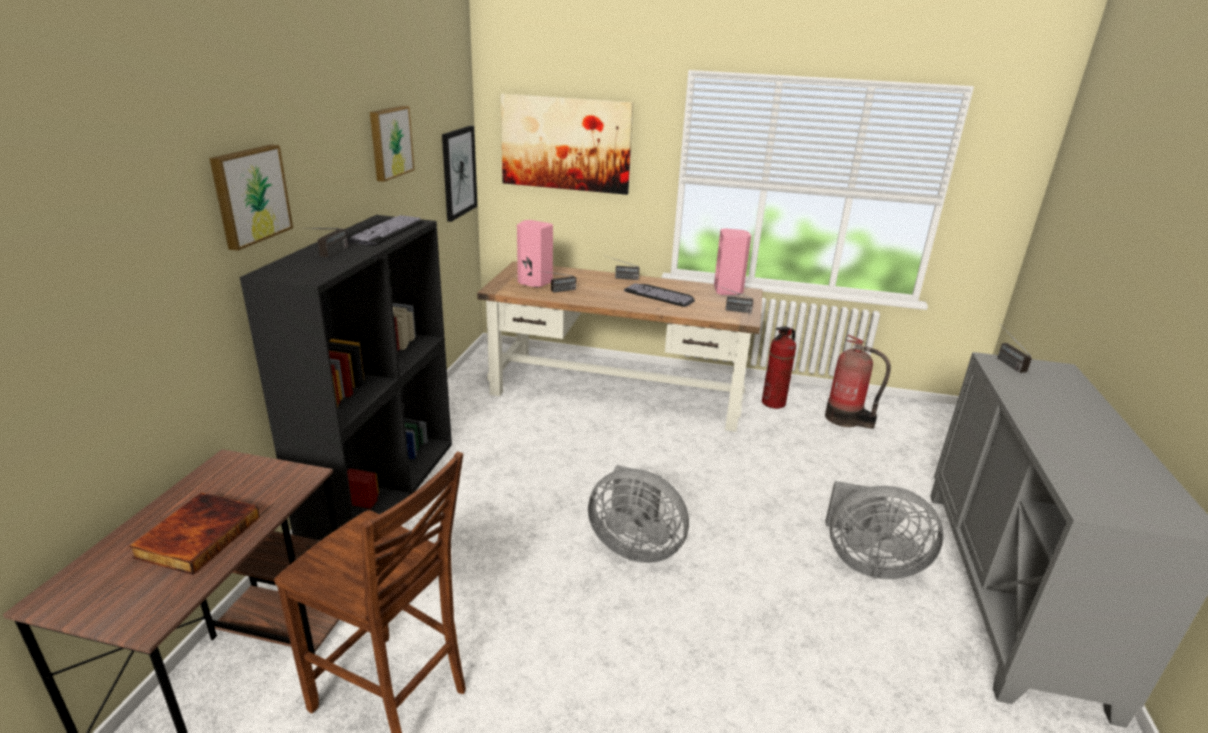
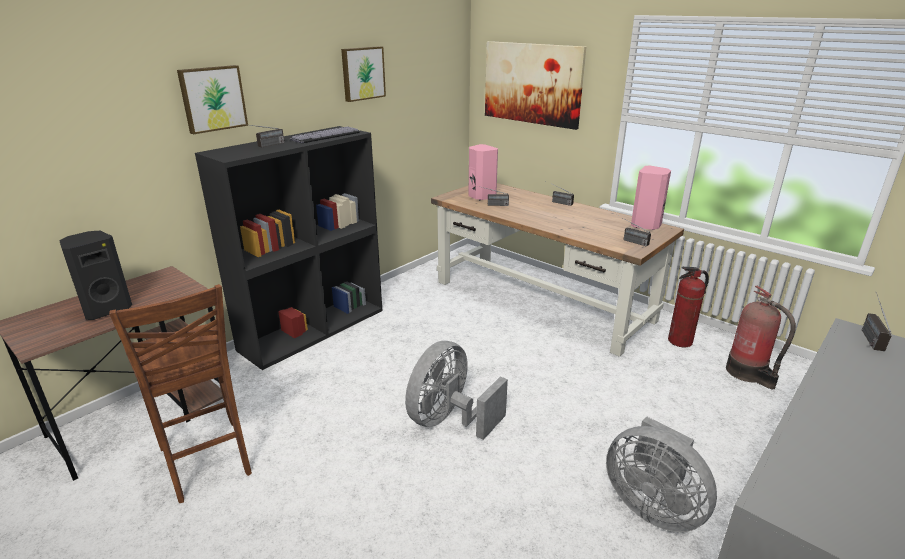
camera: 30 degrees right, 0 degrees up
book [129,493,260,575] -> black speaker [59,231,132,320]
picture [442,126,477,222] -> none
grey fan [588,465,689,563] -> grey fan turned 75 degrees clockwise [405,341,508,440]
keyboard [624,283,695,307] -> none

